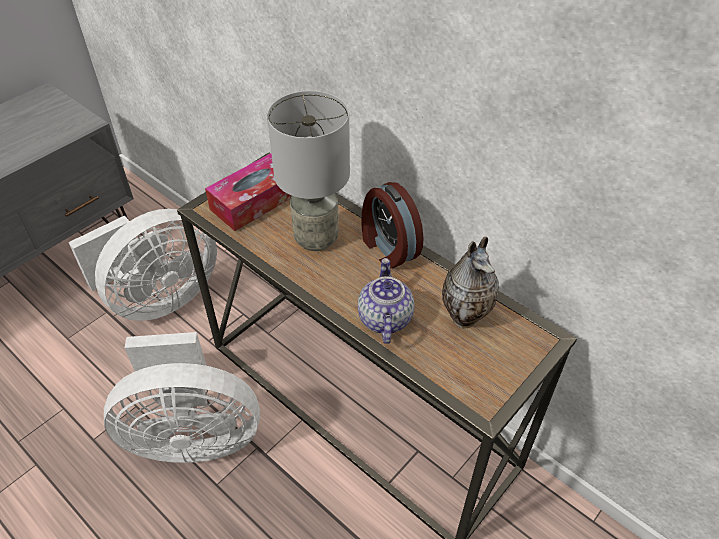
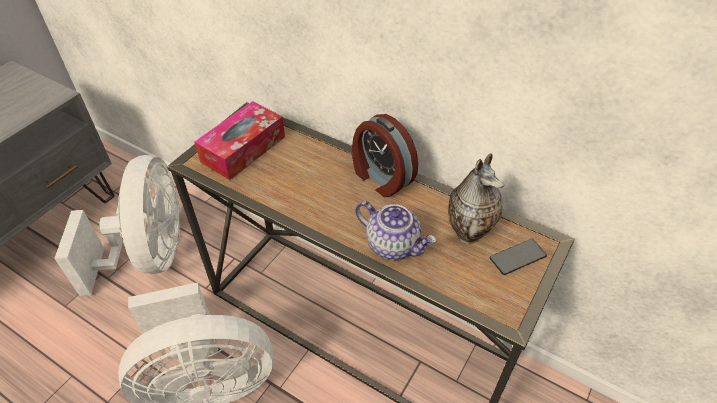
camera: 10 degrees left, 0 degrees up
white fan [68,209,217,321] -> white fan turned 45 degrees counterclockwise [54,155,181,296]
grey table lamp [267,91,350,251] -> none
teapot [358,258,414,344] -> teapot turned 135 degrees clockwise [355,201,436,260]
none -> phone [490,239,547,275]

